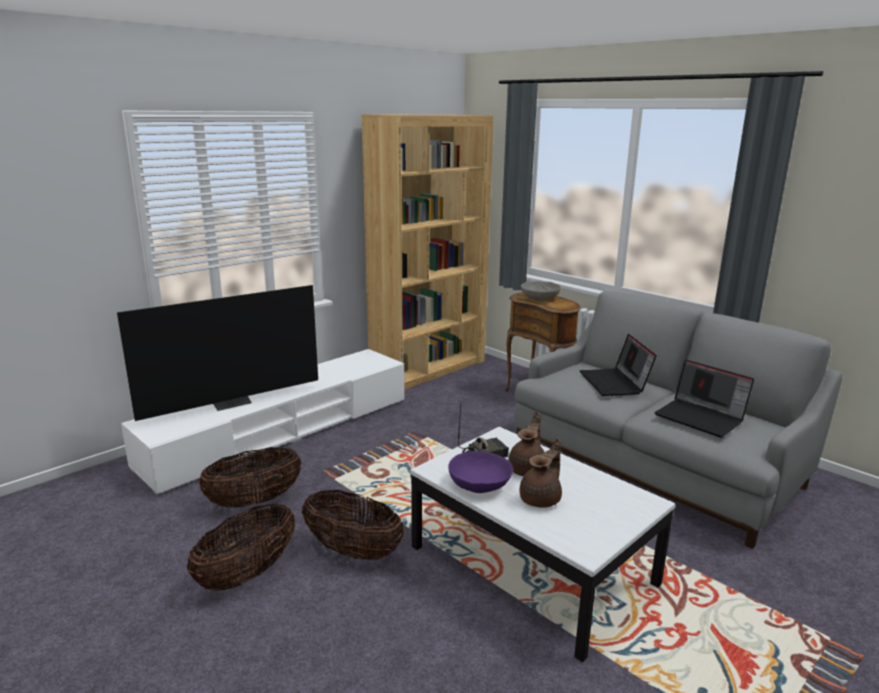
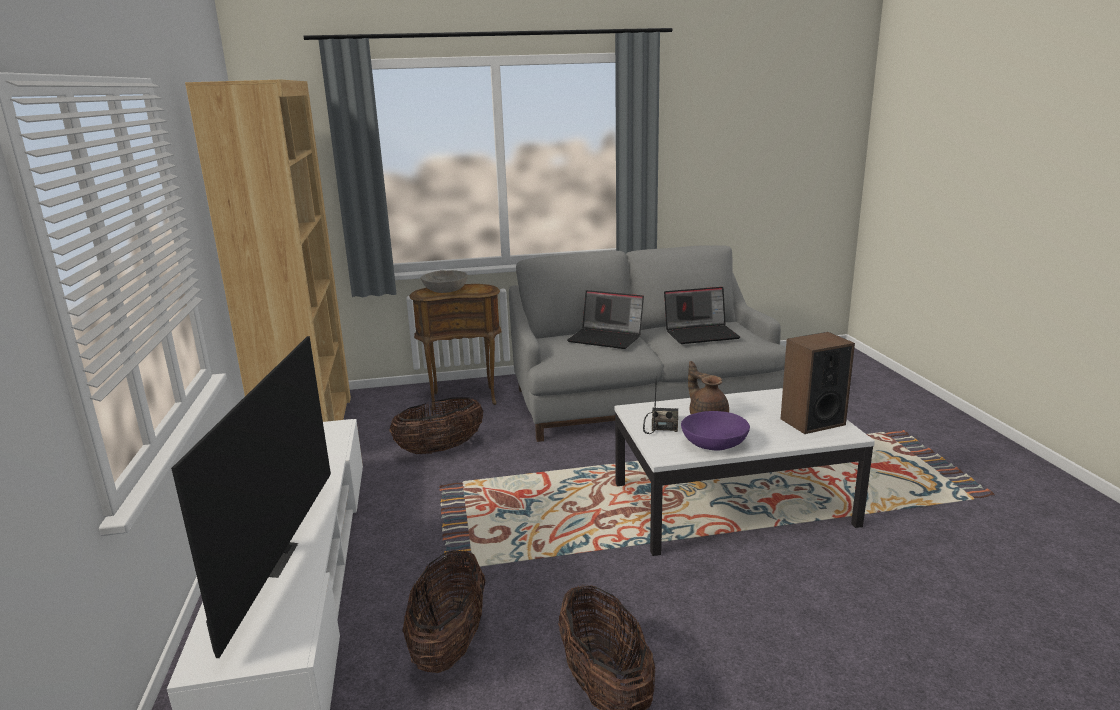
camera: 55 degrees left, 0 degrees up
basket [302,490,404,560] -> basket moved to [389,398,483,454]
brown teapot [520,438,562,508] -> none
none -> speaker [781,332,855,434]

